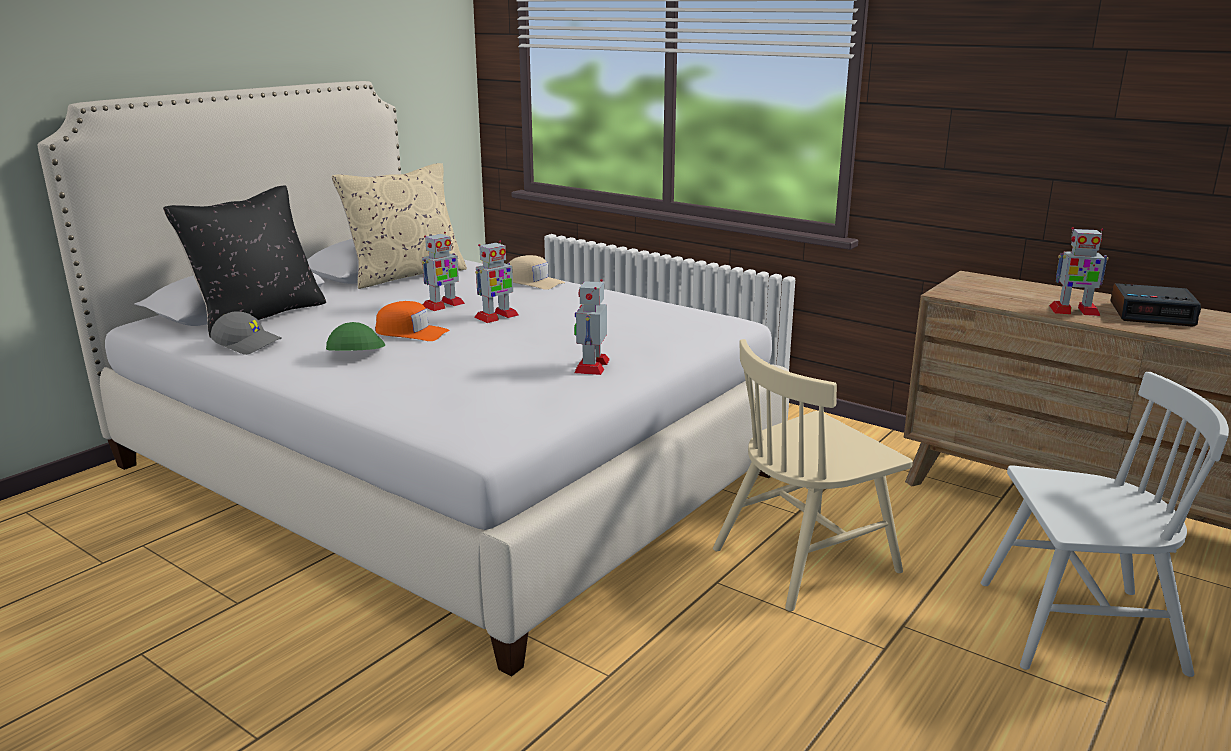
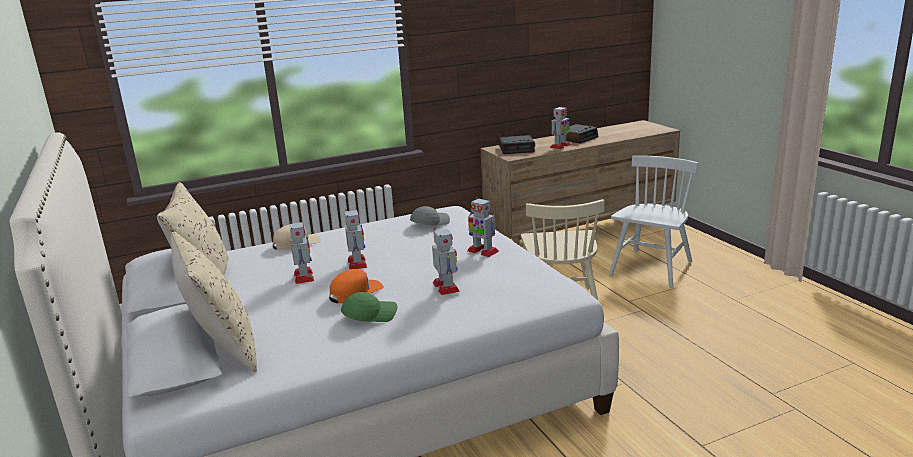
camera: 60 degrees left, 0 degrees up
black pillow [163,186,326,338] -> beige pillow [171,232,257,372]
grey cap [210,311,282,355] -> grey cap moved to [410,206,450,225]
green cap [326,322,385,351] -> green cap turned 135 degrees clockwise [341,292,397,322]
none -> toy robot [432,228,460,295]
none -> alarm clock [499,135,535,154]

